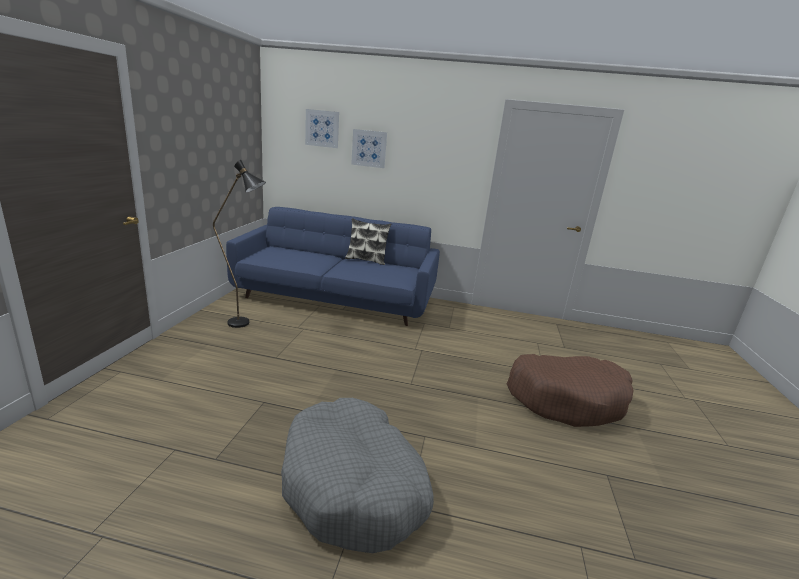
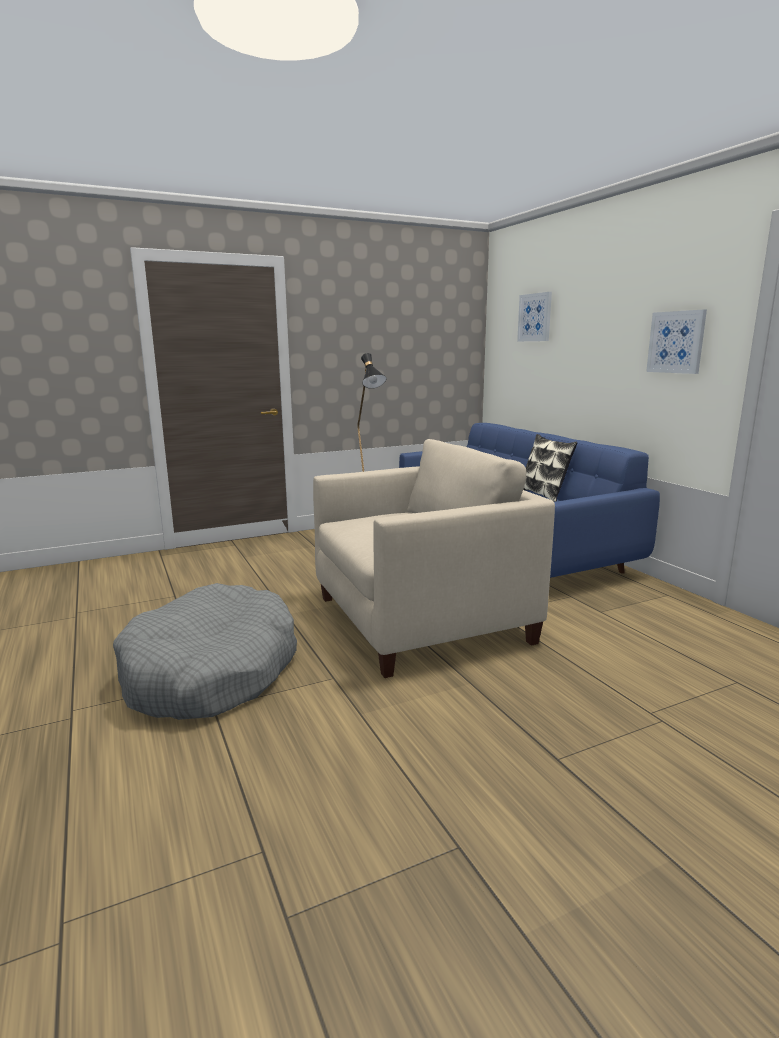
camera: 55 degrees right, 5 degrees down
picture [351,129,387,168] -> picture moved to [646,309,707,374]
brown dog bed [506,354,633,427] -> none
none -> beige armchair [313,439,555,678]

